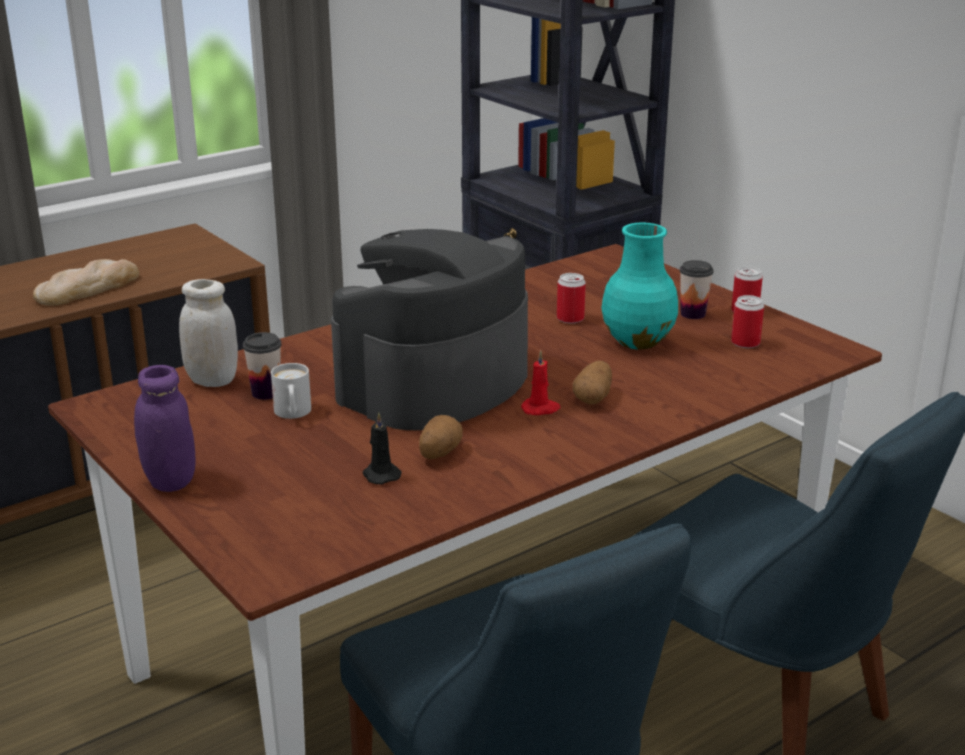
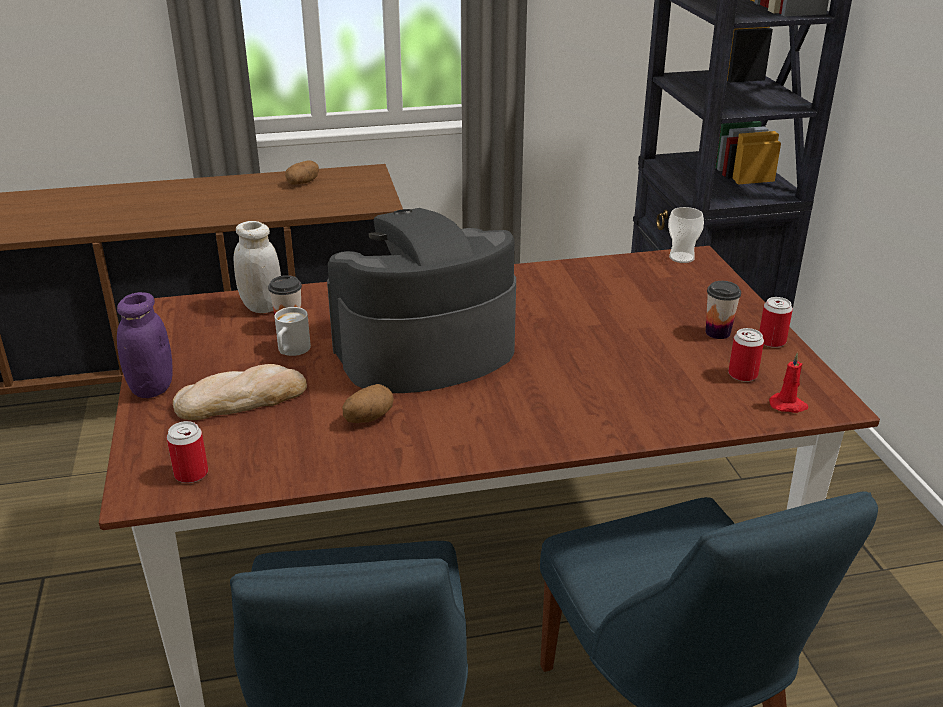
camera: 25 degrees right, 5 degrees up
bread [33,259,139,306] -> bread moved to [173,364,307,420]
black candle [363,413,402,484] -> none
red candle [521,351,560,415] -> red candle moved to [769,352,808,413]
can [557,273,586,324] -> can moved to [167,421,208,483]
potato [572,361,612,404] -> potato moved to [285,161,319,185]
turquoise vase [601,223,678,350] -> none
none -> cup [668,207,704,263]

